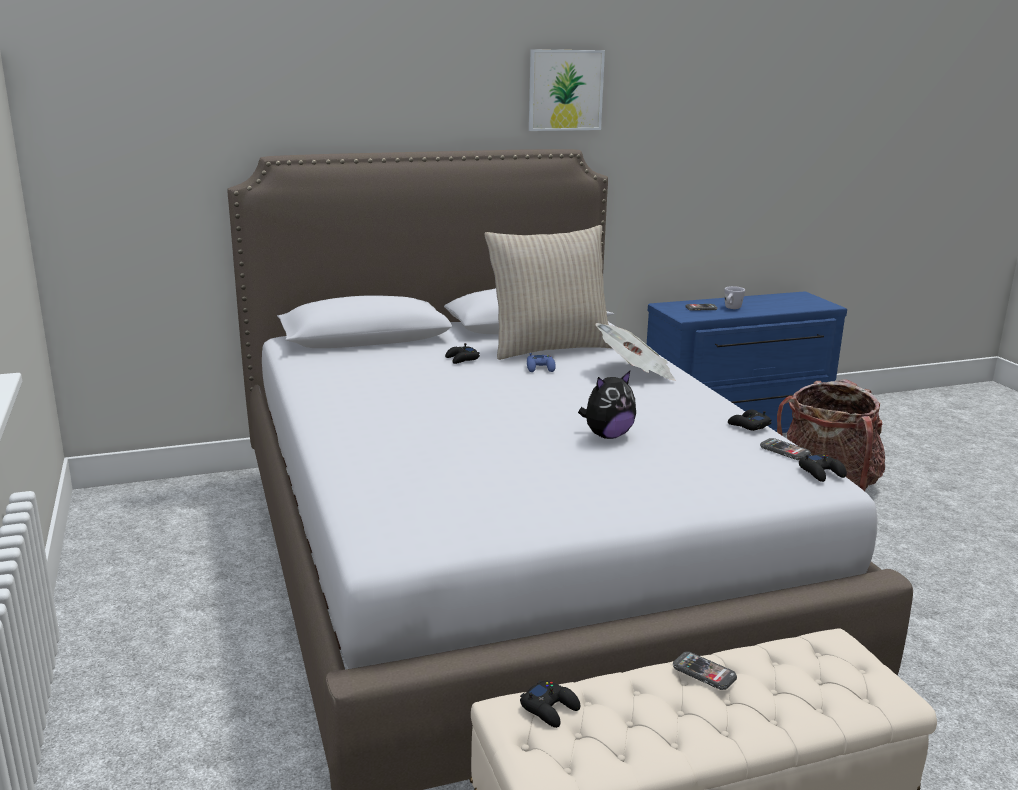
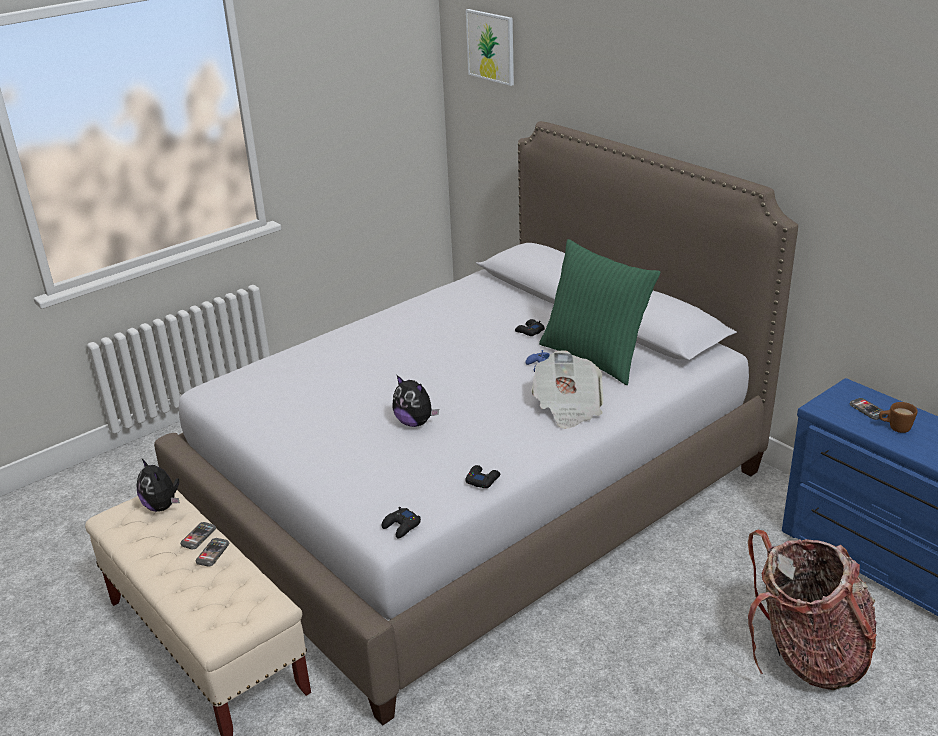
camera: 70 degrees right, 10 degrees up
beige pillow [485,225,612,360] -> green pillow [539,239,660,385]
black game controller [520,680,580,728] -> plush toy [136,459,180,512]
picture [529,49,605,131] -> picture moved to [466,9,514,86]
white mug [724,286,745,309] -> brown mug [879,402,918,433]
phone [760,438,811,460] -> phone moved to [180,522,216,550]

